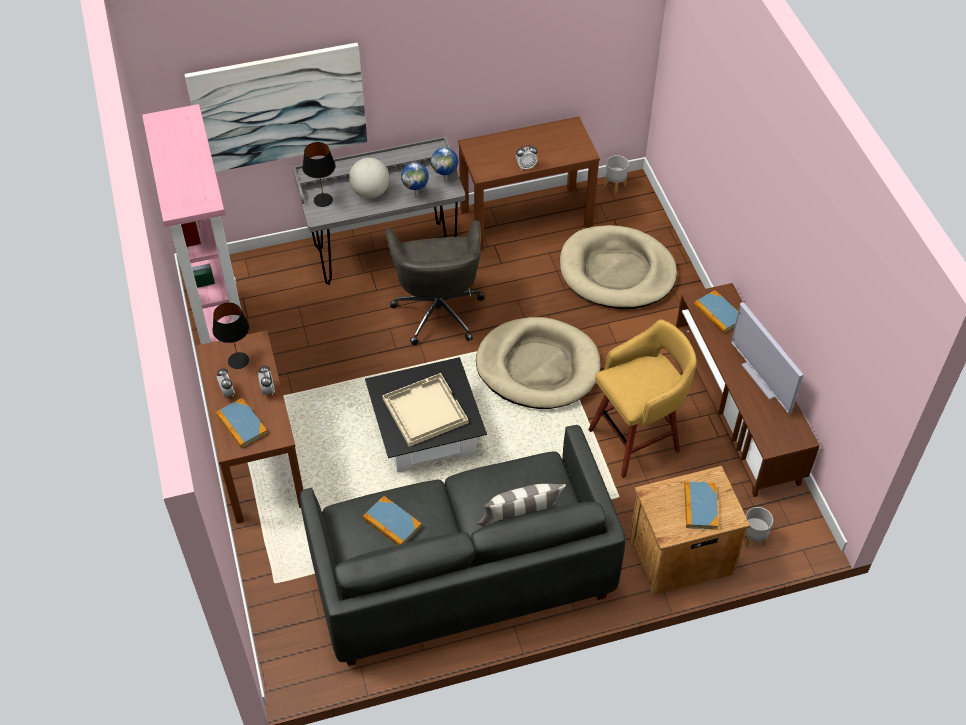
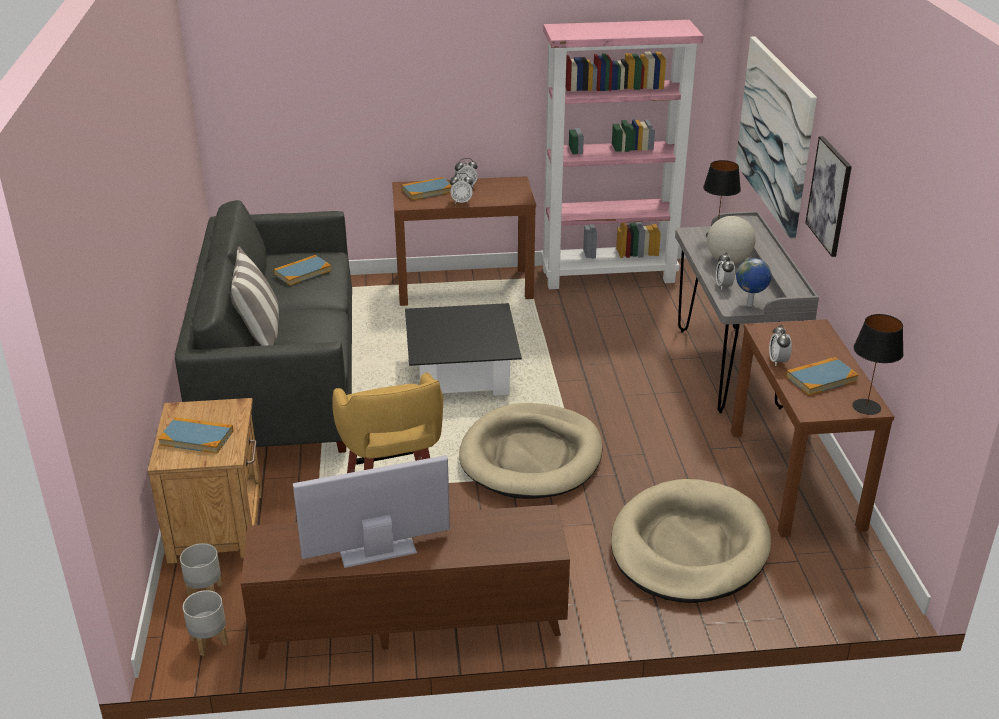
camera: 100 degrees right, 20 degrees down
black table lamp [213,303,249,369] -> black table lamp moved to [852,314,904,415]
beige tray [382,373,468,447] -> none
grey office chair [386,220,485,345] -> none
globe [401,162,429,197] -> alarm clock [716,252,735,290]
grey planter [604,155,629,193] -> grey planter moved to [183,590,228,656]
book [694,290,738,333] -> book moved to [786,357,859,395]
none -> picture [805,136,852,257]

